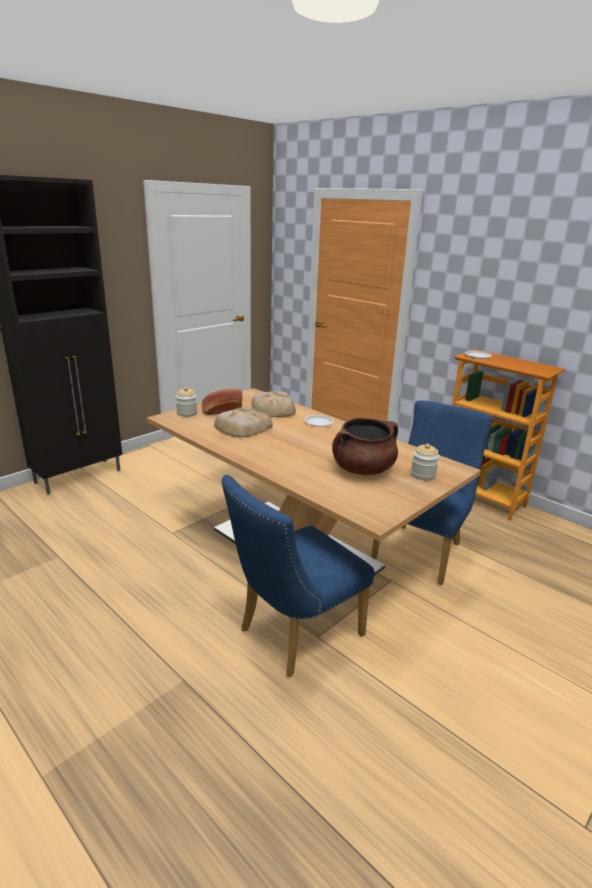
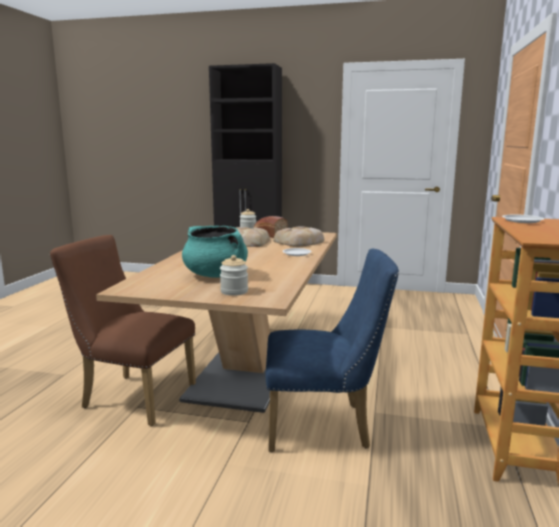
camera: 60 degrees right, 10 degrees down
blue chair [221,475,375,677] -> brown chair [50,235,196,426]
brown cooking pot [332,418,398,475] -> turquoise cooking pot [182,226,248,278]

